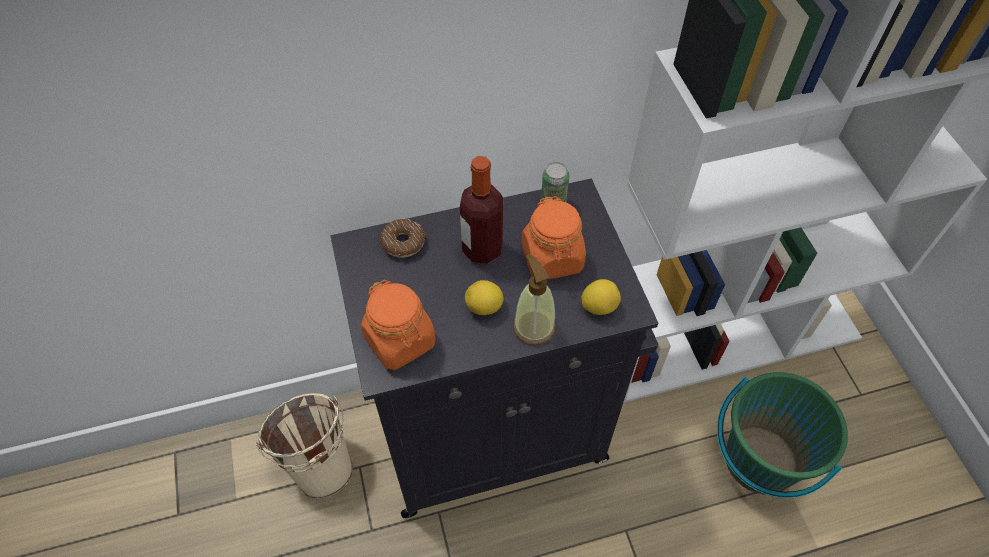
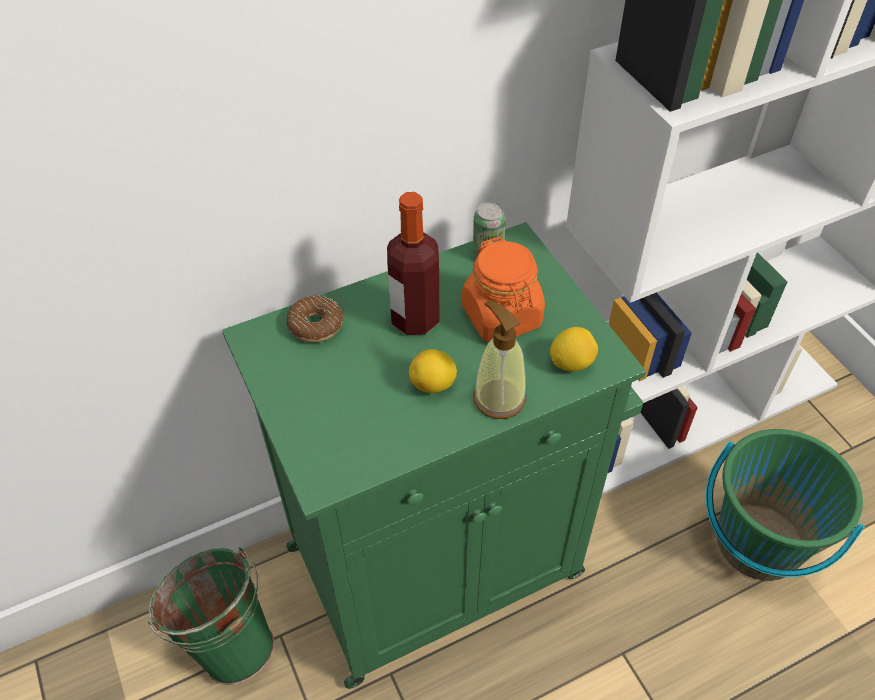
camera: 10 degrees left, 5 degrees down
beige bucket [255,393,353,499] -> green bucket [147,547,275,685]
black cabinet [330,179,658,518] -> green cabinet [222,222,646,689]
orange jar [361,280,436,370] -> none

